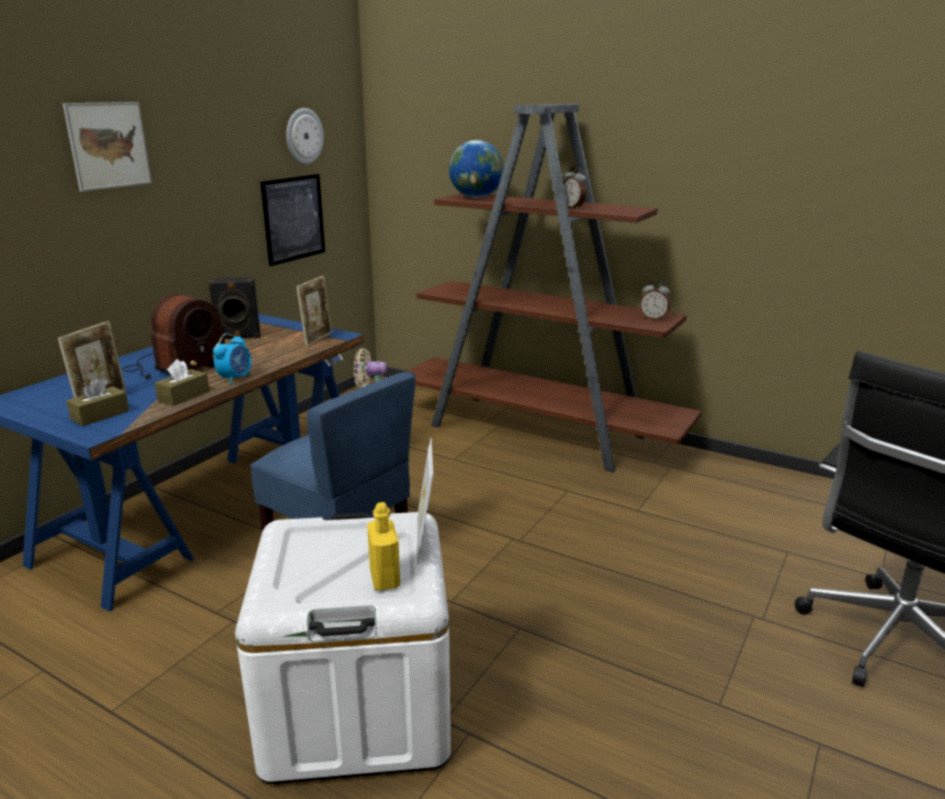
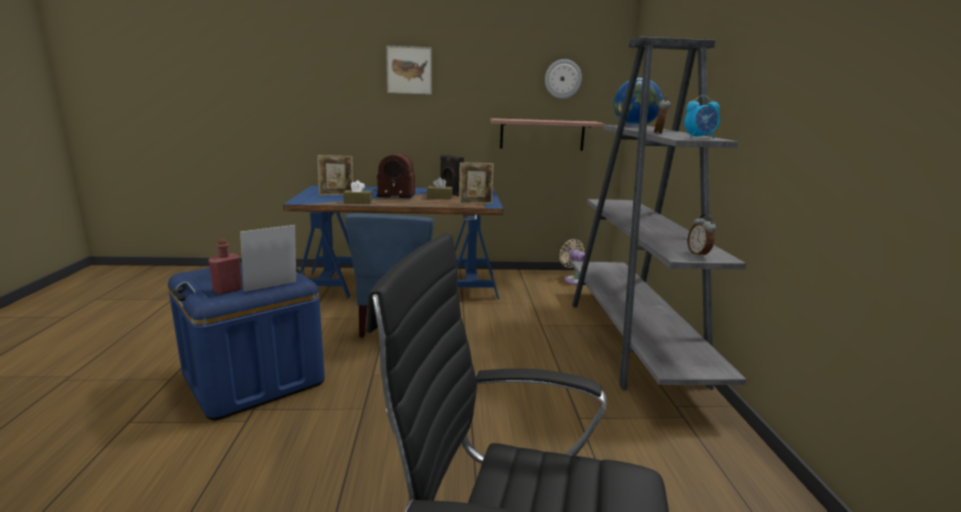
camera: 55 degrees right, 5 degrees down
brown tissue box [66,377,129,426] -> brown tissue box moved to [427,177,453,200]
alarm clock [213,333,251,384] -> alarm clock moved to [684,95,720,138]
white storage box [235,512,451,784] -> blue storage box [168,262,325,420]
picture [261,174,325,266] -> shelf [490,118,605,151]
yellow bottle [367,502,400,591] -> red bottle [208,239,242,294]
brown bookcase [406,104,702,473] -> grey bookcase [572,37,747,390]

